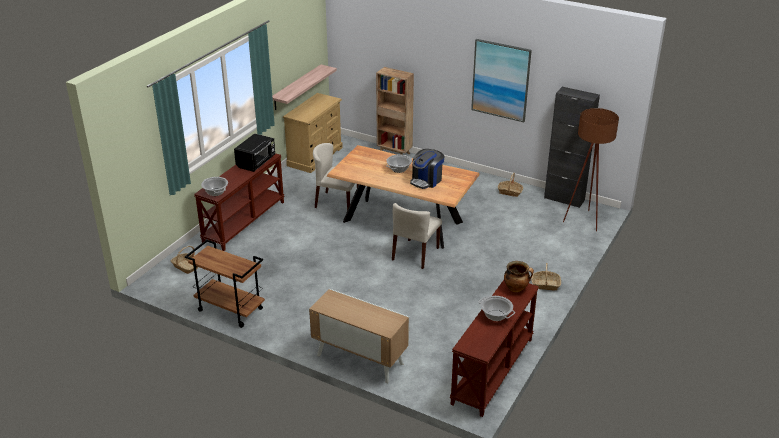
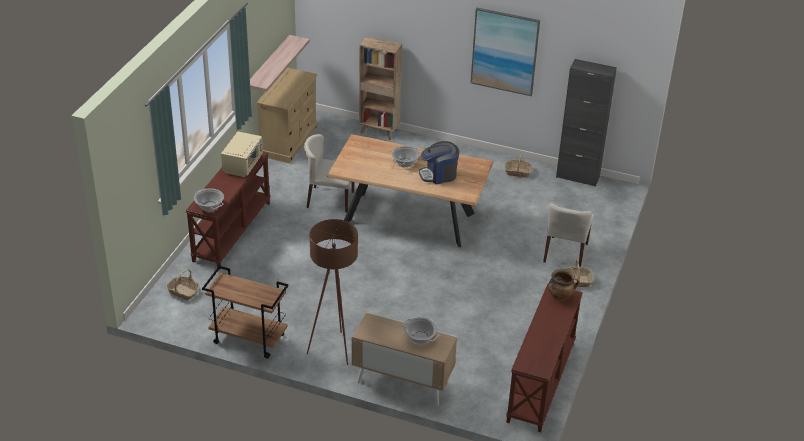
camera: 10 degrees left, 5 degrees up
black microwave [234,133,275,172] -> beige microwave [221,131,263,177]
beige chair [392,203,442,269] -> beige chair moved to [543,203,594,267]
coffee machine [410,149,444,189] -> coffee machine turned 45 degrees clockwise [419,141,459,184]
cooking pot [479,296,515,321] -> cooking pot moved to [402,317,440,344]
brown floor lamp [563,108,619,231] -> brown floor lamp moved to [307,219,358,365]

